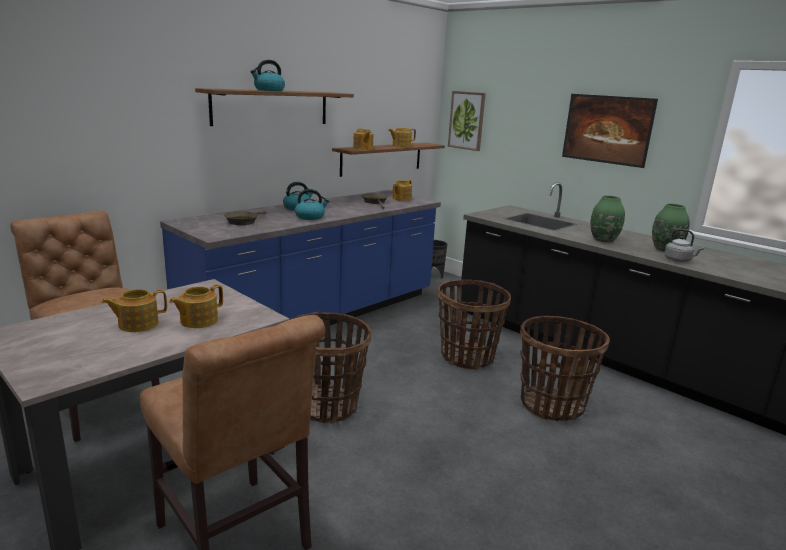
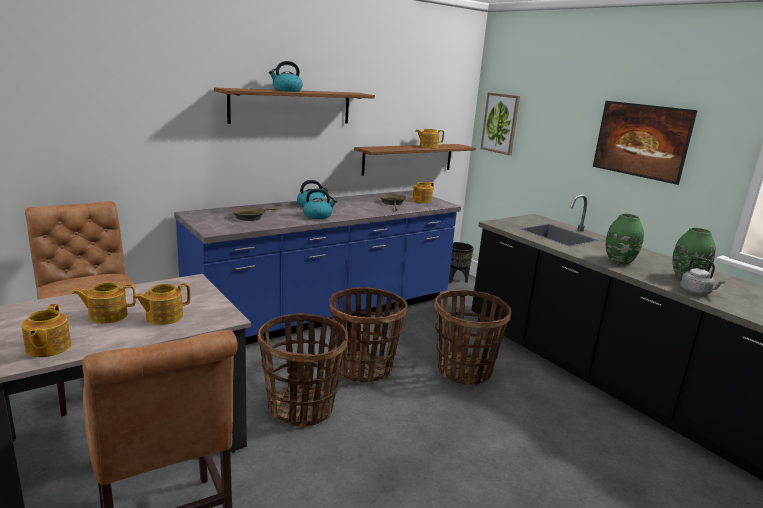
camera: 10 degrees right, 0 degrees up
teapot [353,129,373,150] -> teapot moved to [21,304,71,357]
basket [520,316,610,422] -> basket moved to [329,287,408,382]

